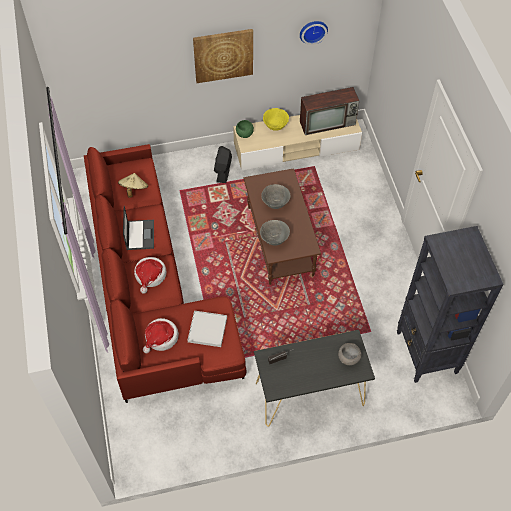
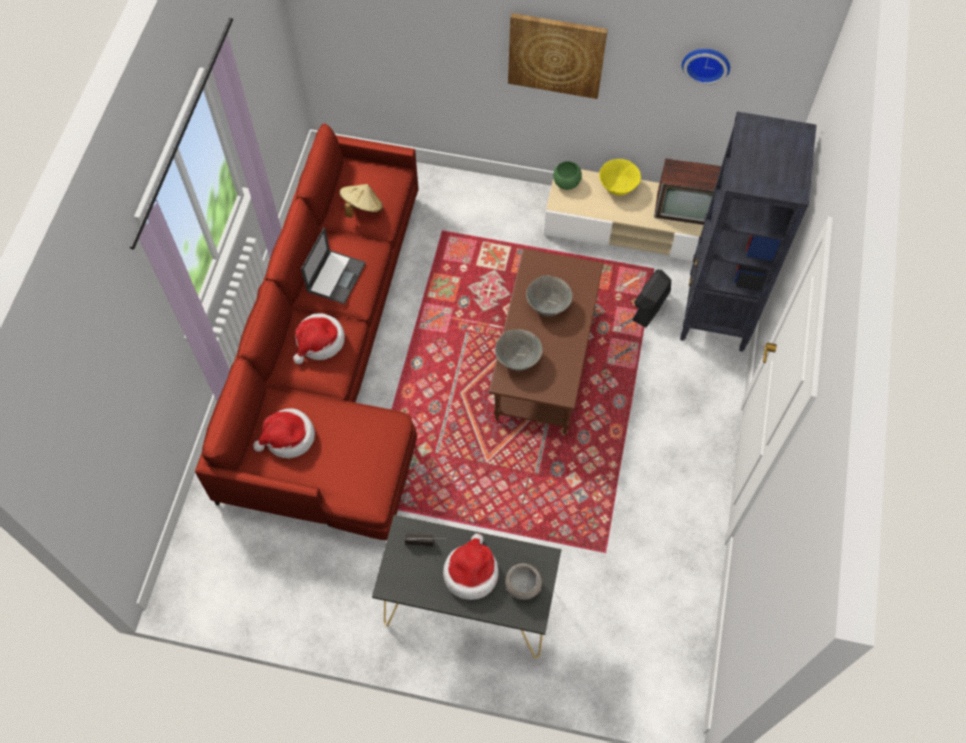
camera: 25 degrees right, 5 degrees up
white tray [188,311,227,347] -> none
black fan [214,146,232,183] -> black fan moved to [632,270,671,327]
black bookcase [397,226,504,383] -> black bookcase moved to [680,111,817,352]
none -> hat [443,533,498,600]

